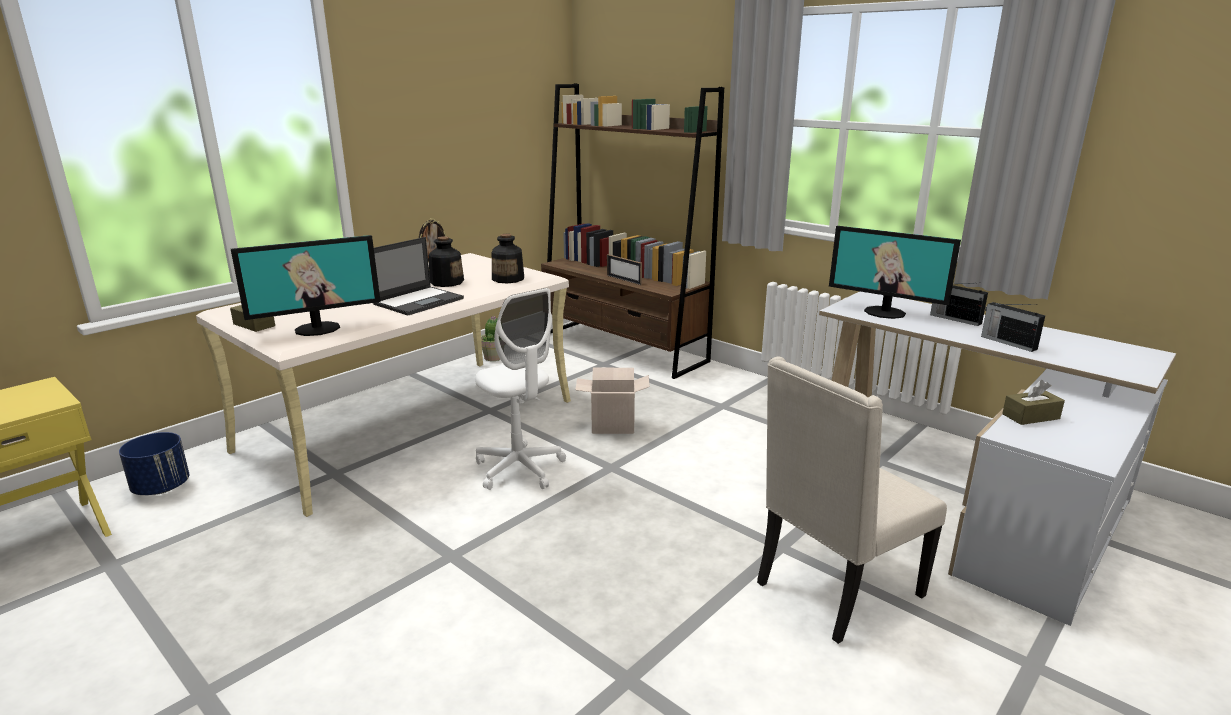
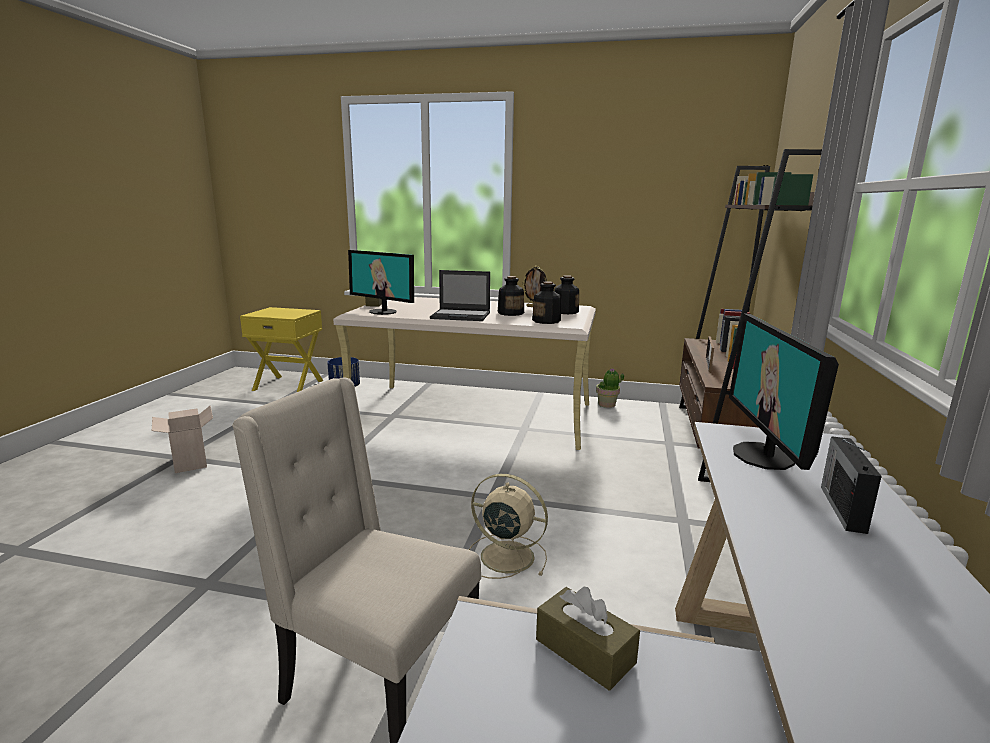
camera: 60 degrees right, 5 degrees down
white office chair [475,288,566,490] -> none
cardboard box [575,368,650,434] -> cardboard box moved to [152,406,213,473]
radio [981,302,1045,352] -> none
none -> beige fan [469,474,548,579]
none -> bottle [554,275,579,314]

